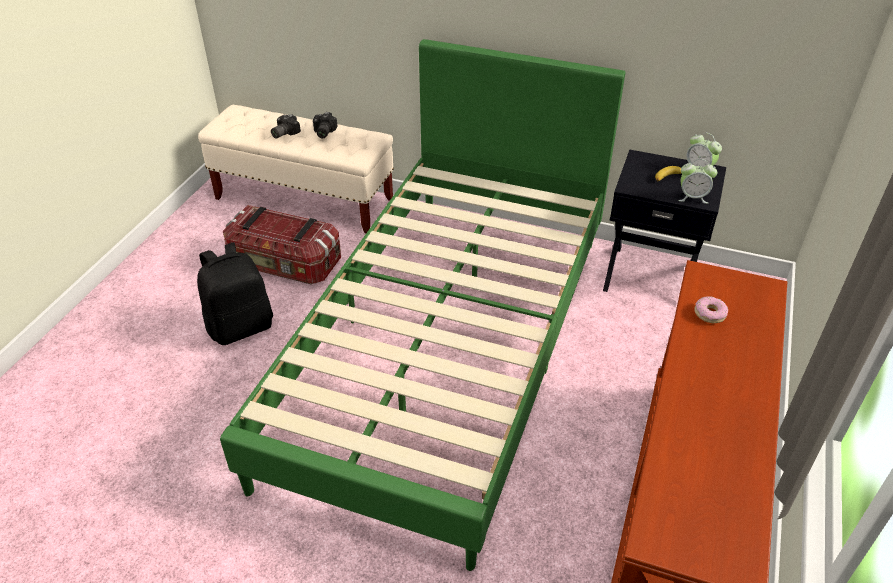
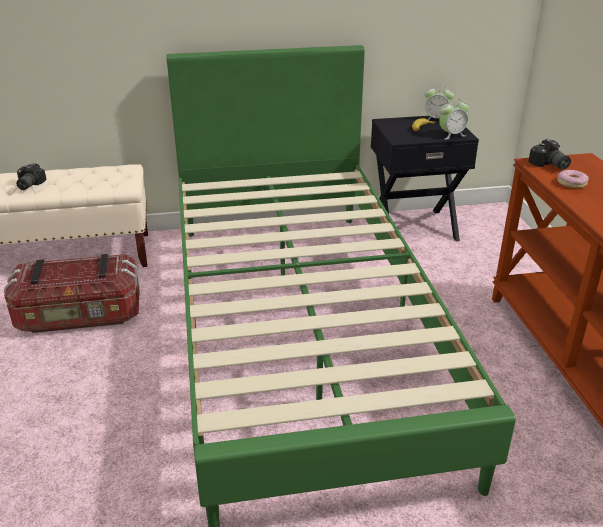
camera: 30 degrees left, 10 degrees down
black backpack [197,243,273,345] -> none
camera [313,112,338,138] -> camera moved to [528,139,571,170]

